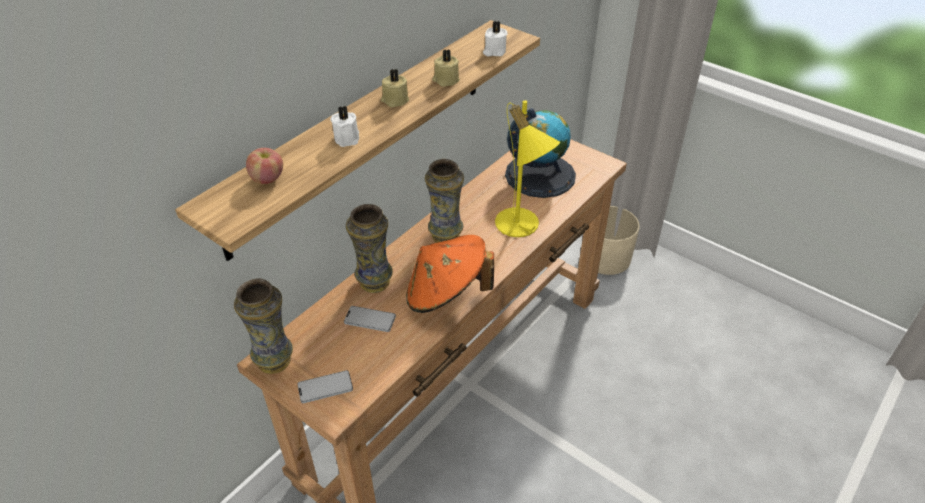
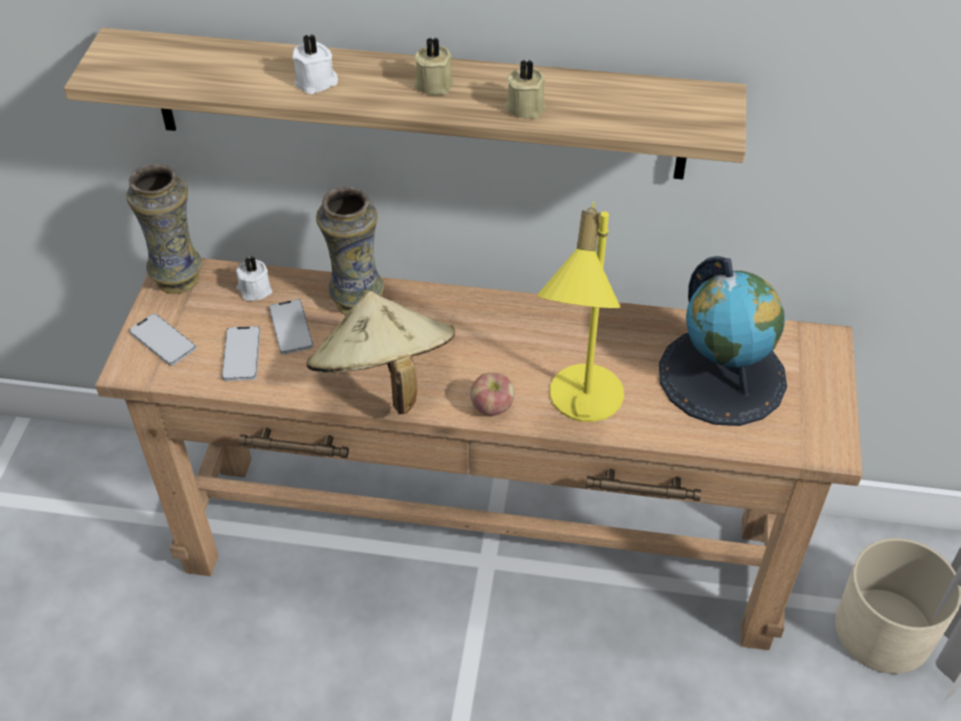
camera: 60 degrees right, 5 degrees up
apple [246,148,283,184] -> apple moved to [470,372,514,416]
orange hat [406,235,494,313] -> beige hat [306,291,455,414]
vase [425,159,464,243] -> none
white candle [483,21,508,56] -> white candle moved to [236,256,272,301]
none -> phone [222,326,260,381]

